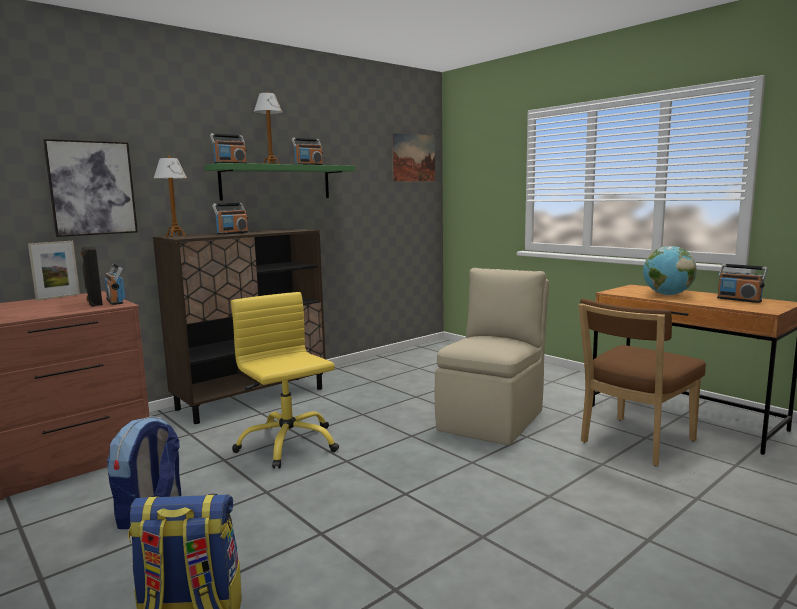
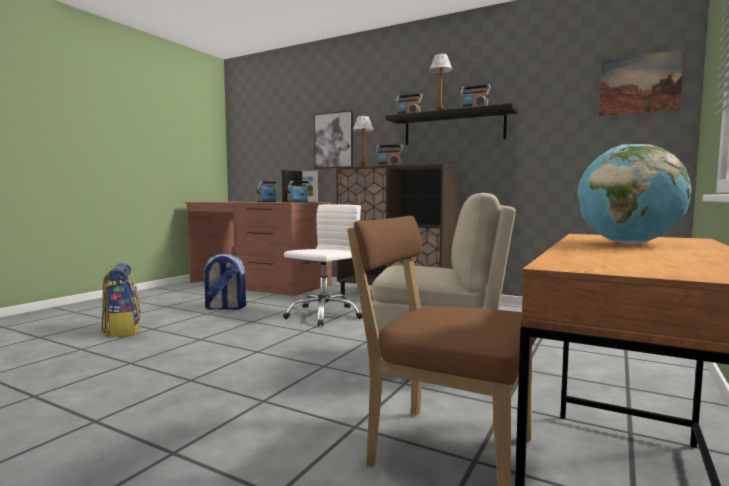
camera: 70 degrees right, 5 degrees down
green shelf [204,163,355,201] -> black shelf [386,103,518,145]
yellow office chair [231,292,339,469] -> white office chair [283,204,363,326]
radio [717,264,768,303] -> radio moved to [256,181,278,202]

